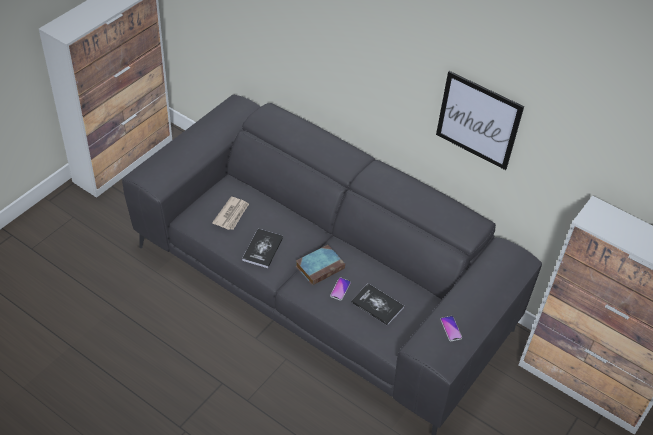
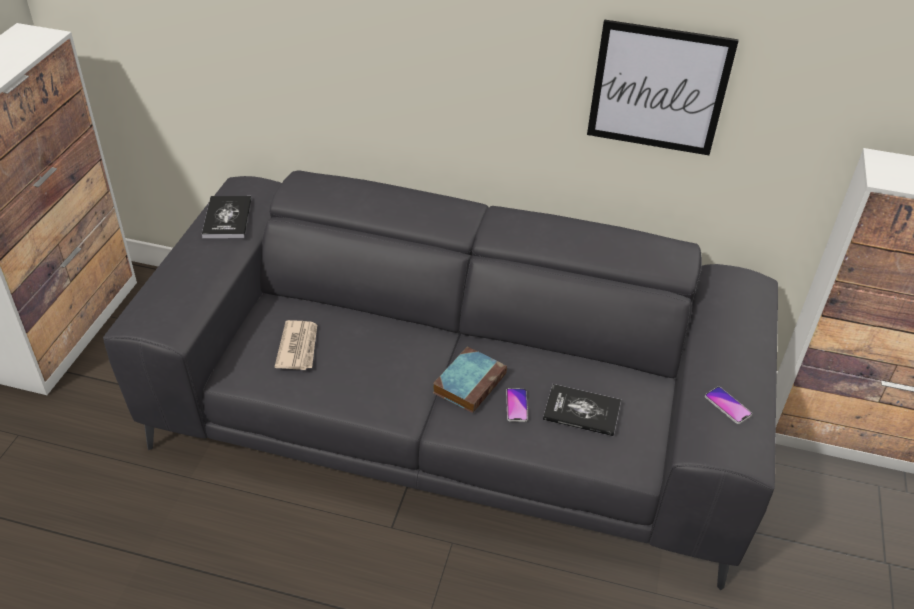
camera: 20 degrees left, 5 degrees down
book [242,229,283,268] -> book moved to [202,196,251,238]

